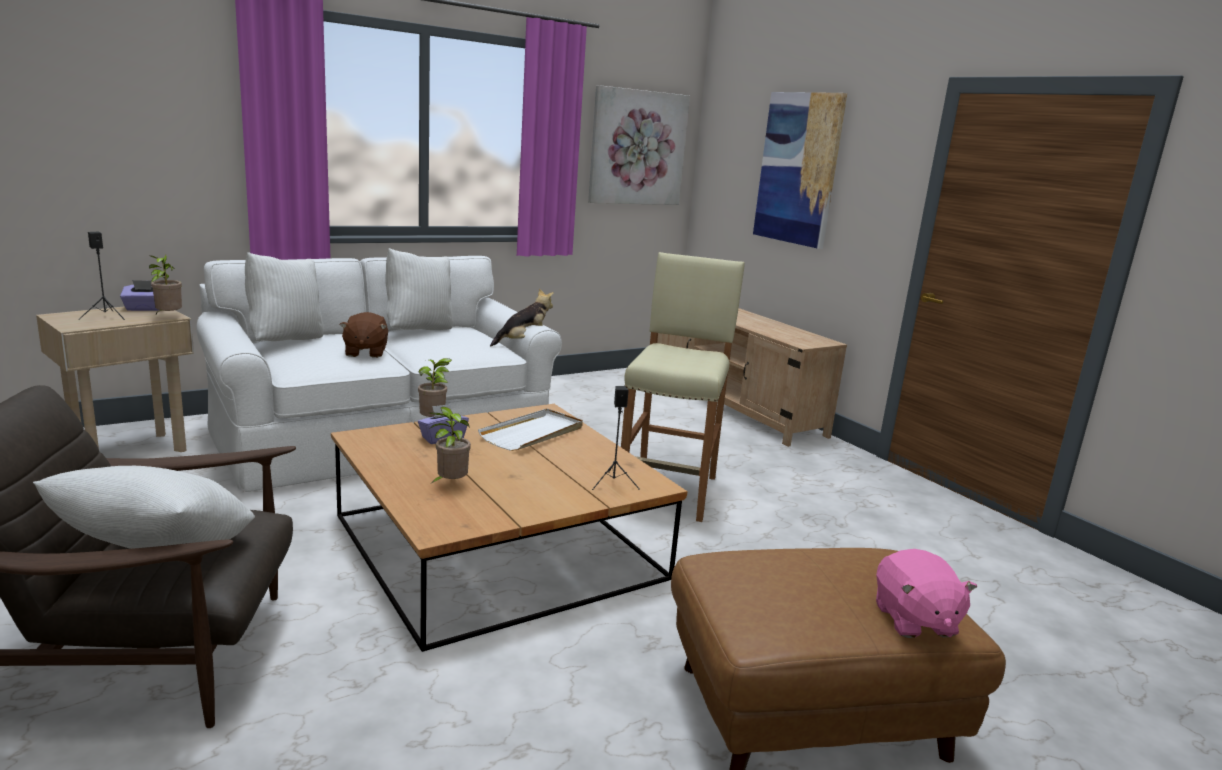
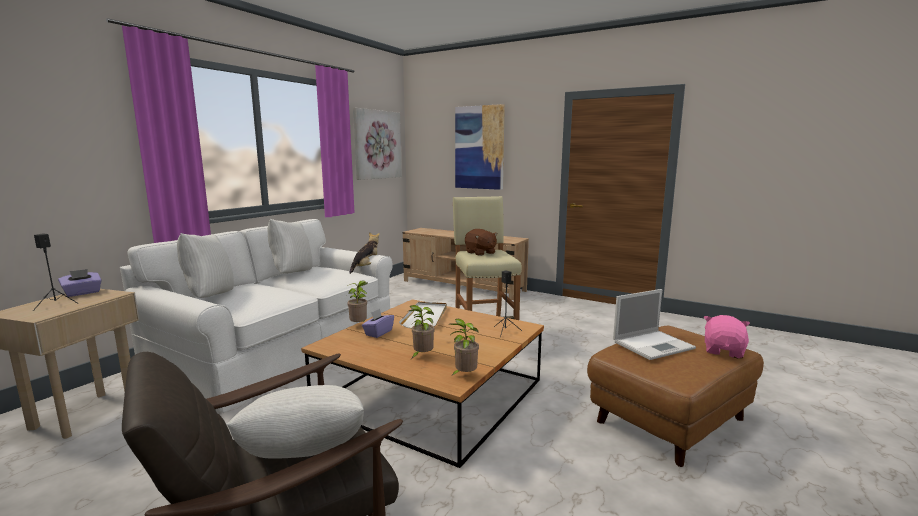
camera: 25 degrees left, 5 degrees down
potted plant [149,254,182,314] -> potted plant moved to [450,319,479,377]
brown plush toy [339,312,388,358] -> brown plush toy moved to [465,229,498,256]
pink plush toy [876,549,977,638] -> pink plush toy turned 120 degrees counterclockwise [704,315,750,359]
none -> laptop [613,289,696,360]

